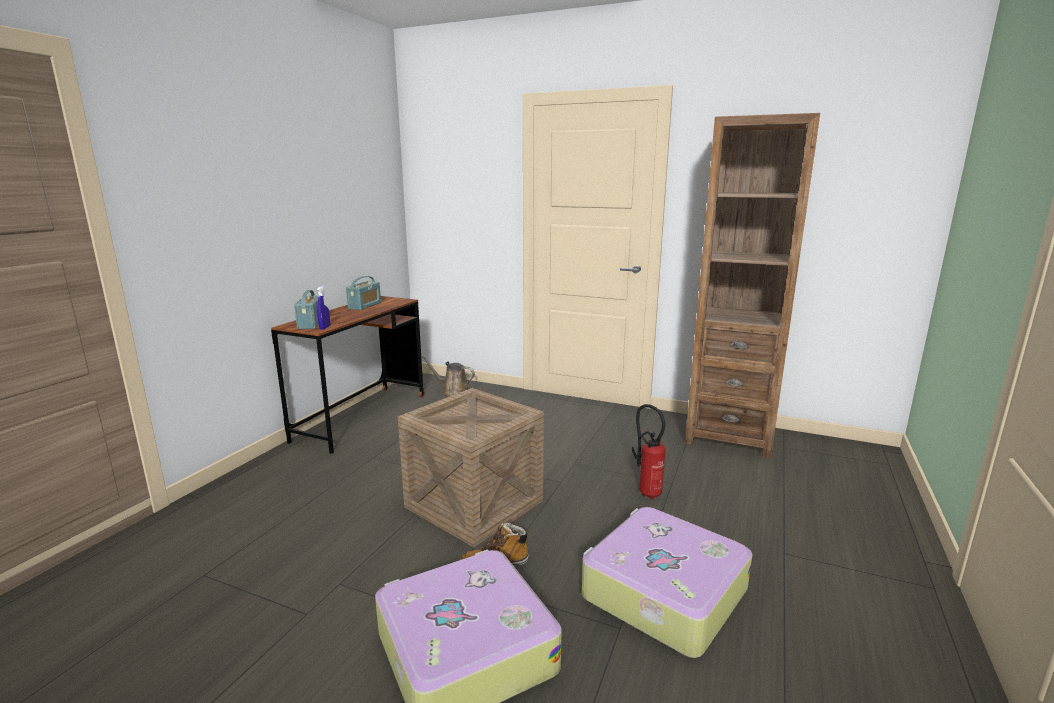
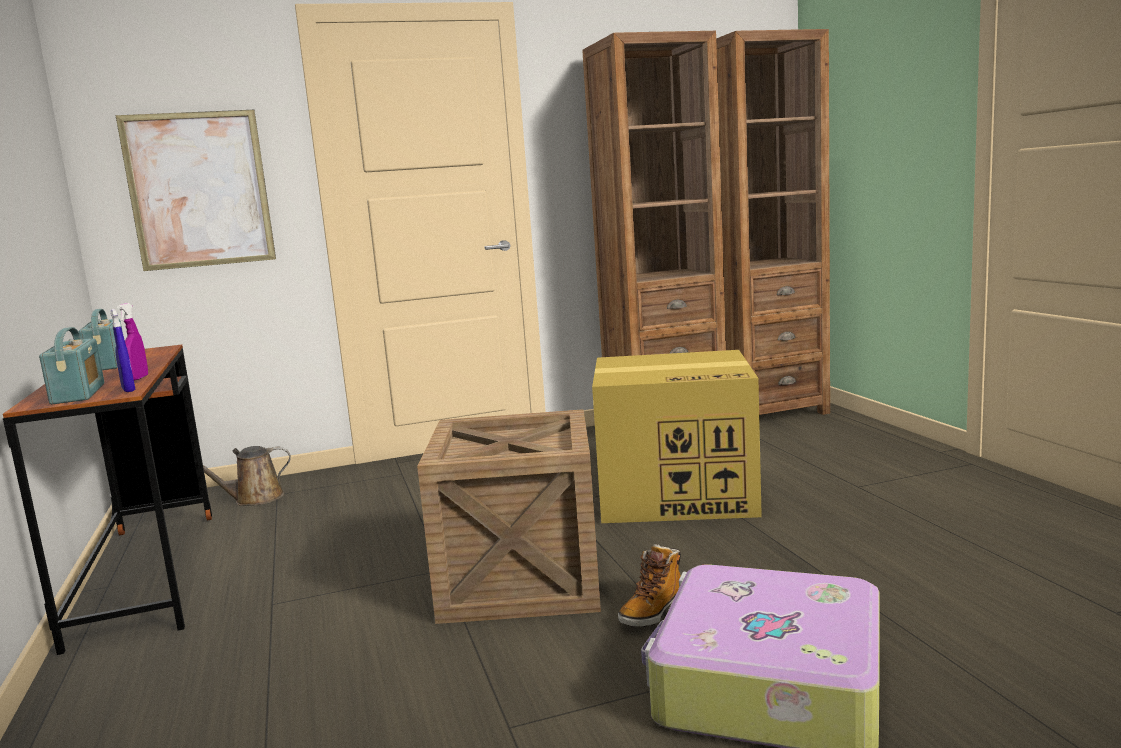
camera: 40 degrees left, 5 degrees down
radio [294,290,319,329] -> radio turned 150 degrees counterclockwise [39,327,104,404]
suitcase [582,507,753,658] -> none
fire extinguisher [632,404,666,499] -> cardboard box [592,350,762,523]
none -> picture [116,110,276,271]
none -> purple spray bottle [117,303,148,381]
none -> brown bookcase [716,29,830,415]

